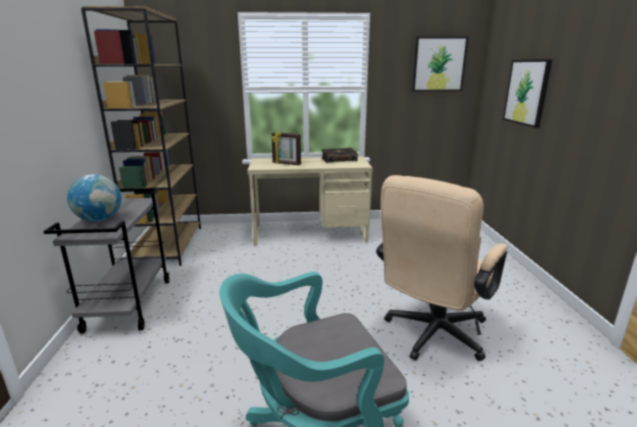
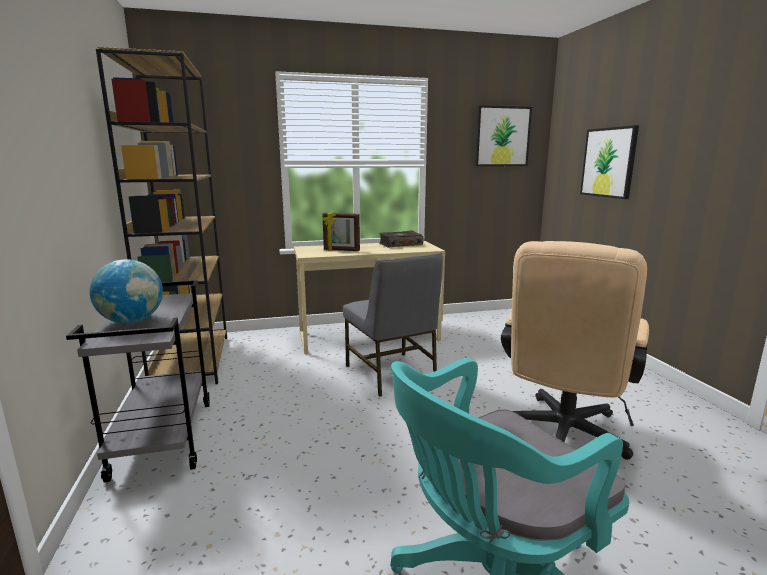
camera: 10 degrees left, 5 degrees down
none -> grey chair [343,253,443,397]

